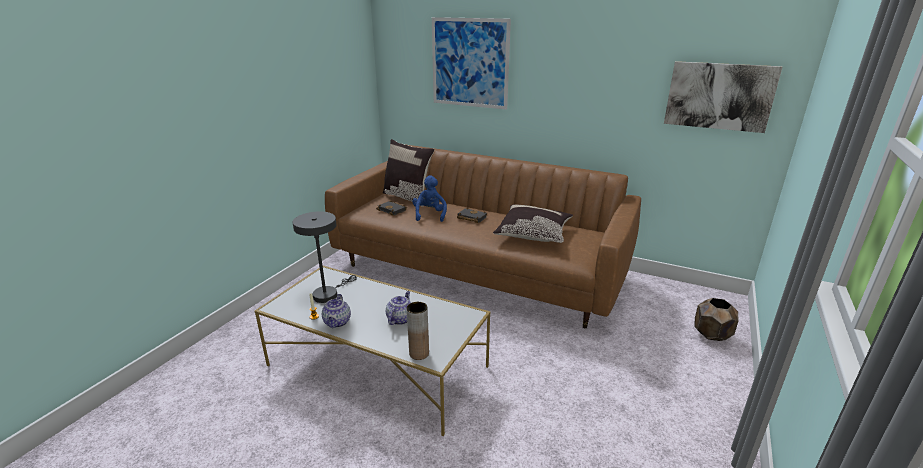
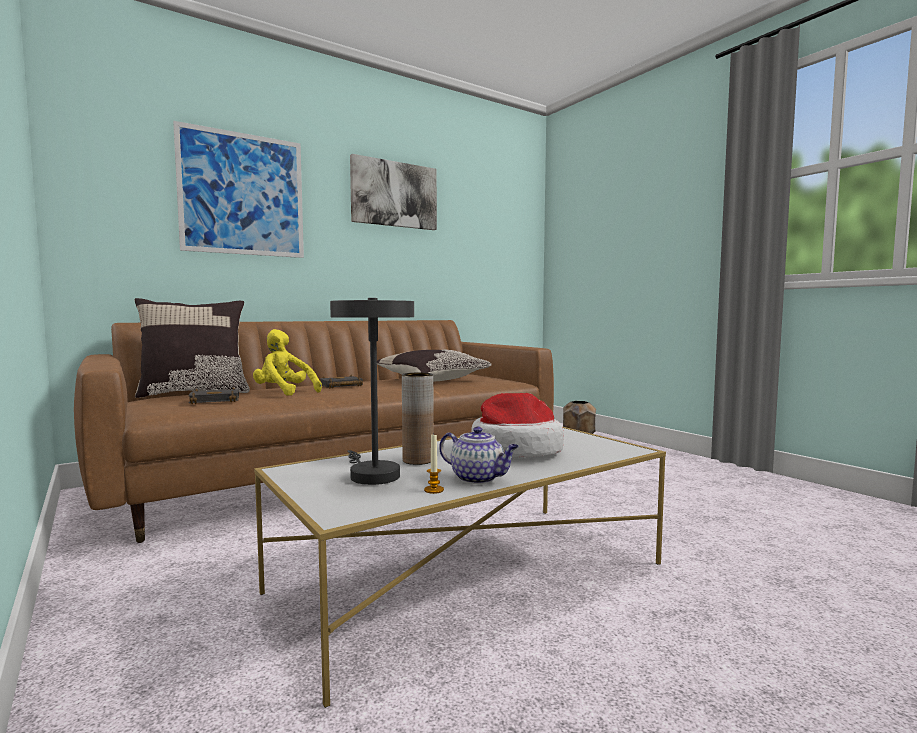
camera: 60 degrees left, 20 degrees down
teapot [386,291,411,325] -> hat [471,393,564,458]
brown vase [407,302,429,360] -> brown vase moved to [402,373,434,465]
blue plush toy [412,175,447,222] -> yellow plush toy [253,329,322,396]
picture [664,61,782,133] -> picture moved to [350,154,437,230]

